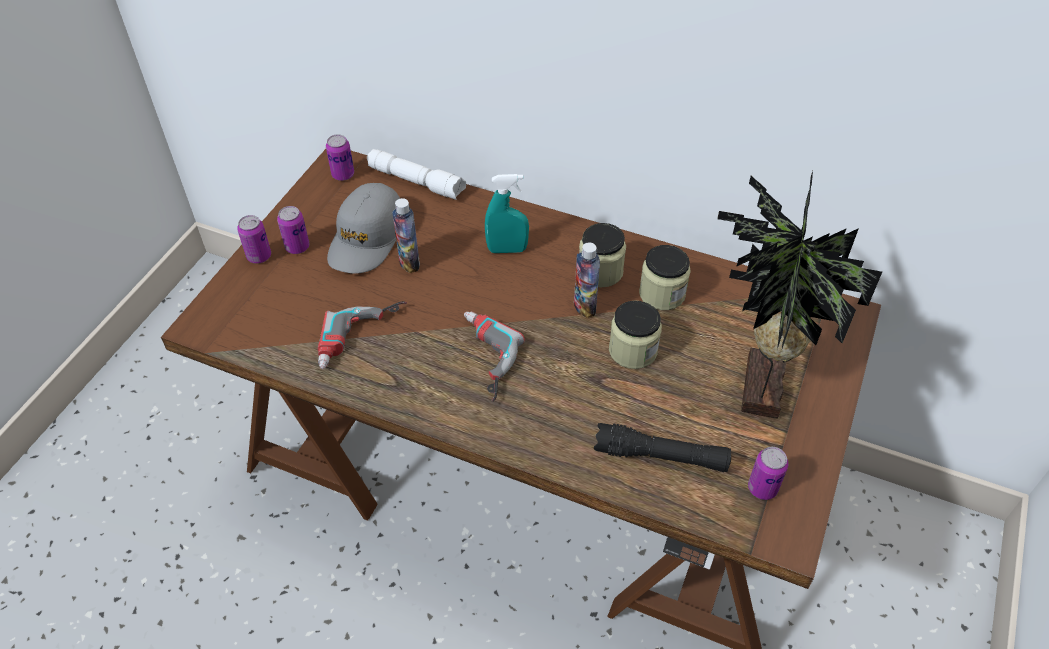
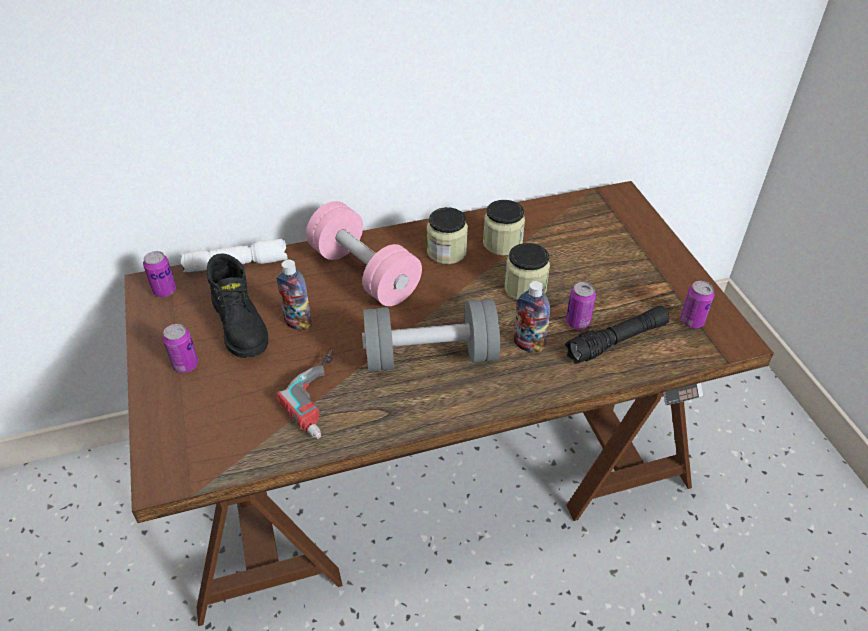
camera: 40 degrees left, 5 degrees down
can [237,215,271,264] -> can moved to [566,282,596,330]
grey cap [327,183,400,274] -> black boot [207,253,268,358]
power drill [464,311,525,402] -> grey dumbbell [362,299,500,372]
turquoise spray bottle [485,174,529,253] -> pink dumbbell [306,201,422,306]
bottle [574,242,600,318] -> bottle moved to [513,281,550,353]
potted plant [717,171,882,419] -> none

